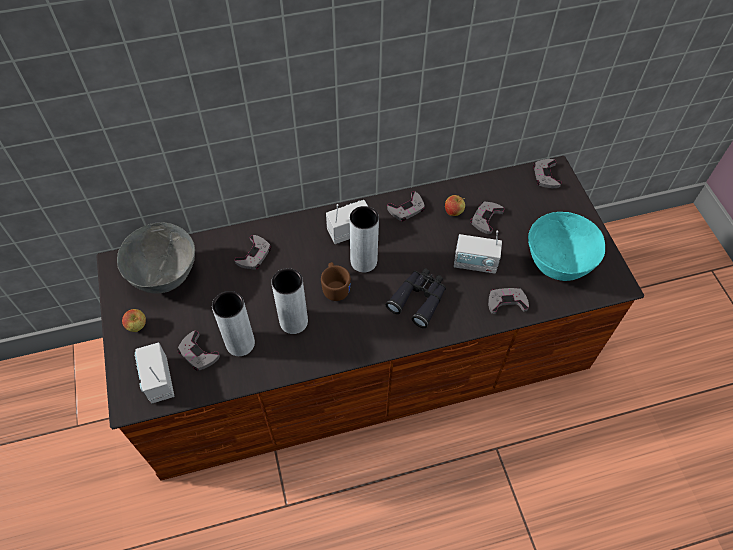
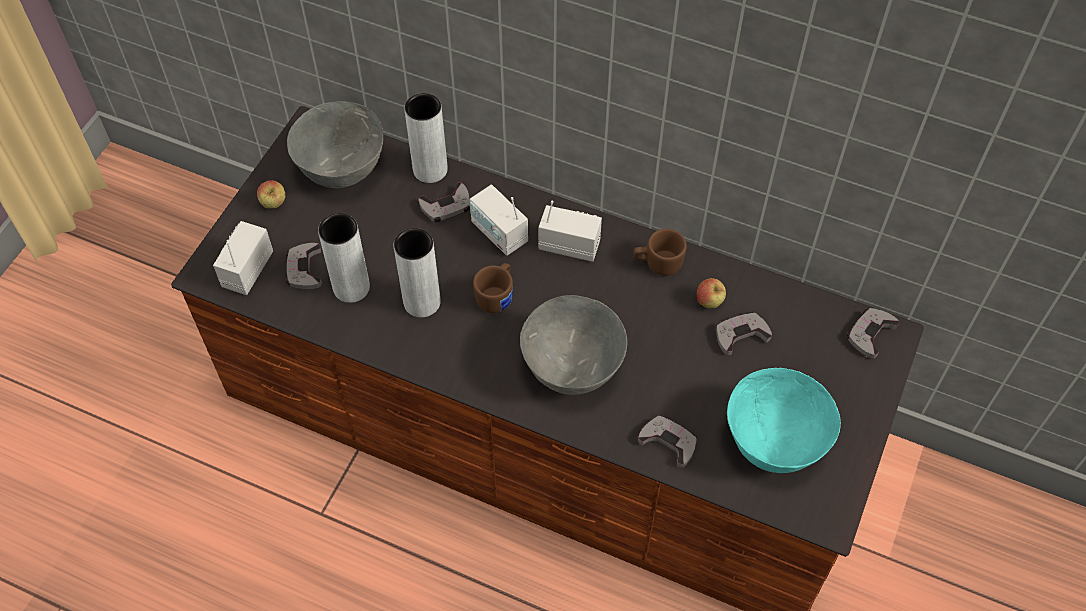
camera: 40 degrees right, 0 degrees up
grey vase [349,206,379,272] -> grey vase moved to [404,93,448,183]
black binoculars [386,268,446,328] -> grey bowl [520,295,627,395]
grey game controller [387,191,425,221] -> brown mug [633,229,687,276]
radio [454,231,502,274] -> radio moved to [470,184,528,256]

